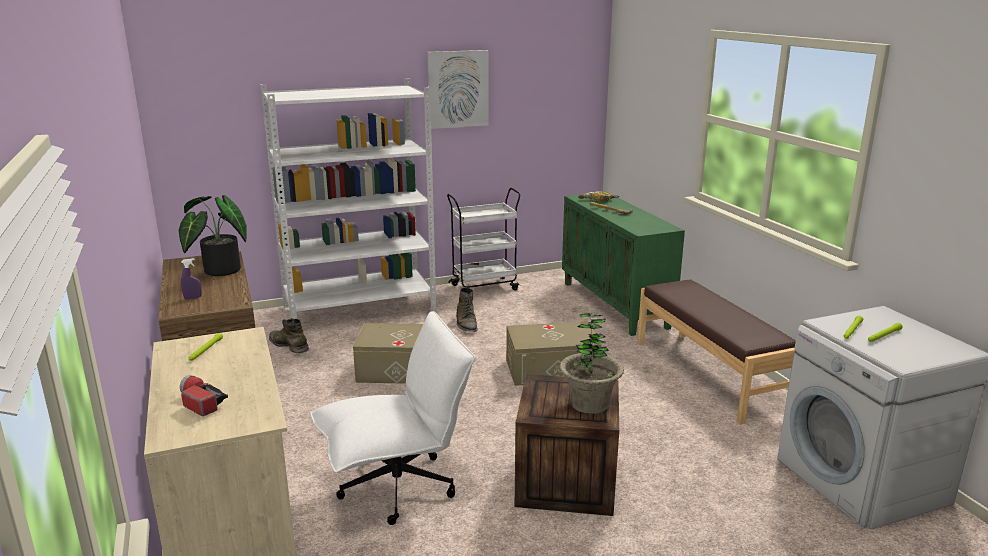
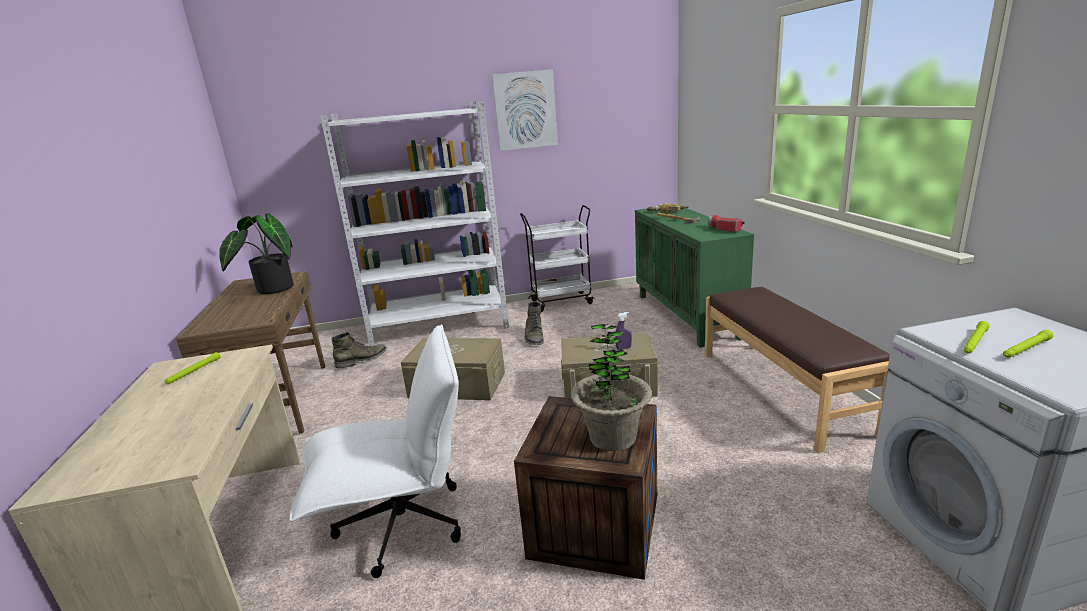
camera: 10 degrees right, 0 degrees up
flashlight [180,375,228,416] -> flashlight moved to [708,215,745,233]
purple spray bottle [181,258,202,299] -> purple spray bottle moved to [615,312,632,350]
green boot [269,318,309,353] -> green boot turned 90 degrees clockwise [332,332,387,368]

